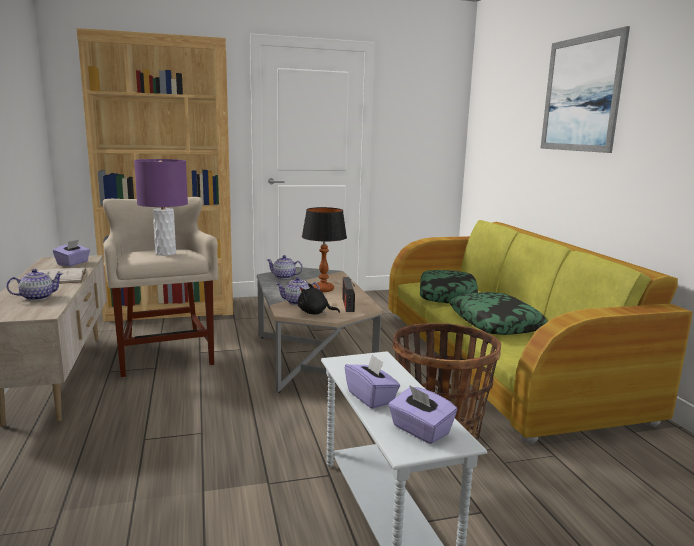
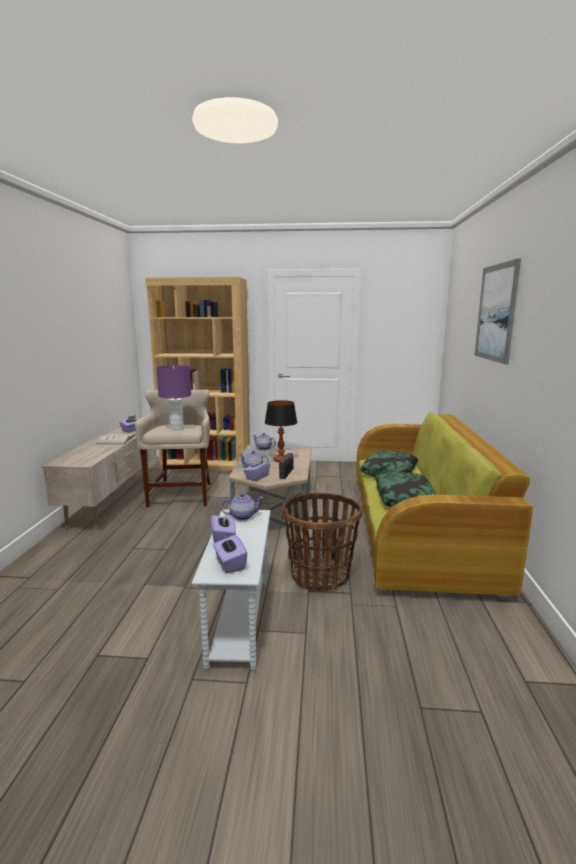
camera: 20 degrees right, 0 degrees up
teapot [6,269,63,301] -> teapot moved to [221,493,264,520]
black plush toy [298,283,340,315] -> purple tissue box [244,458,270,481]

